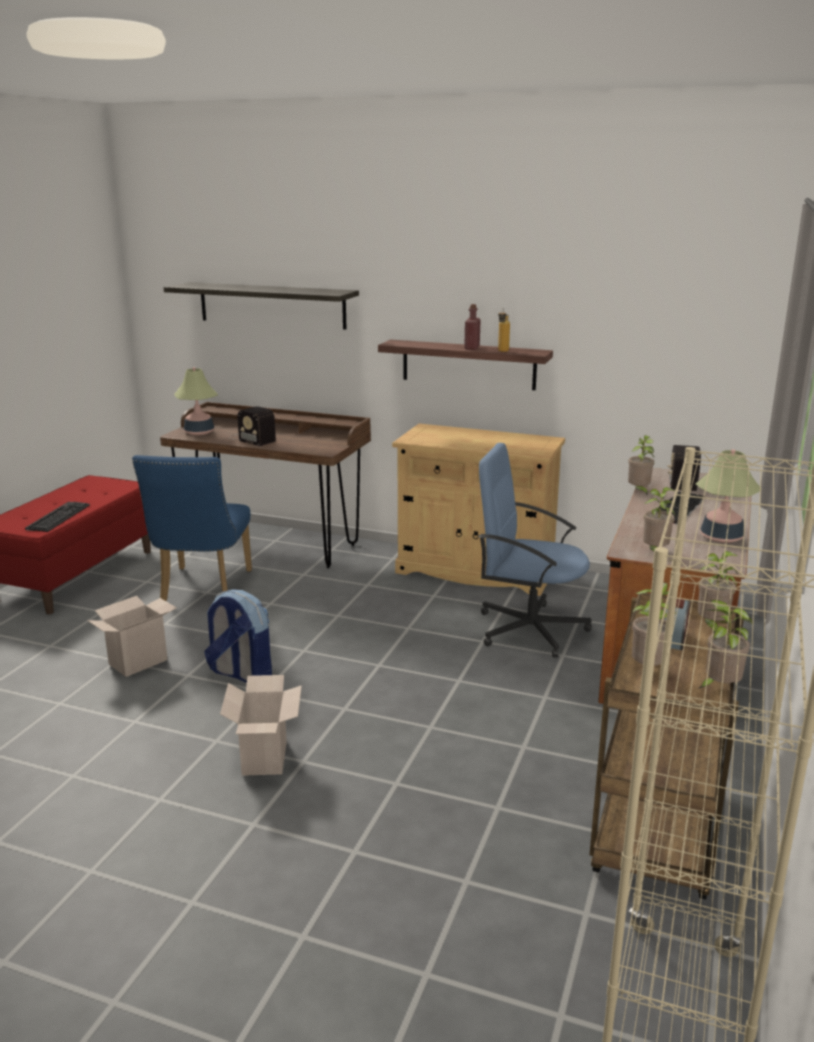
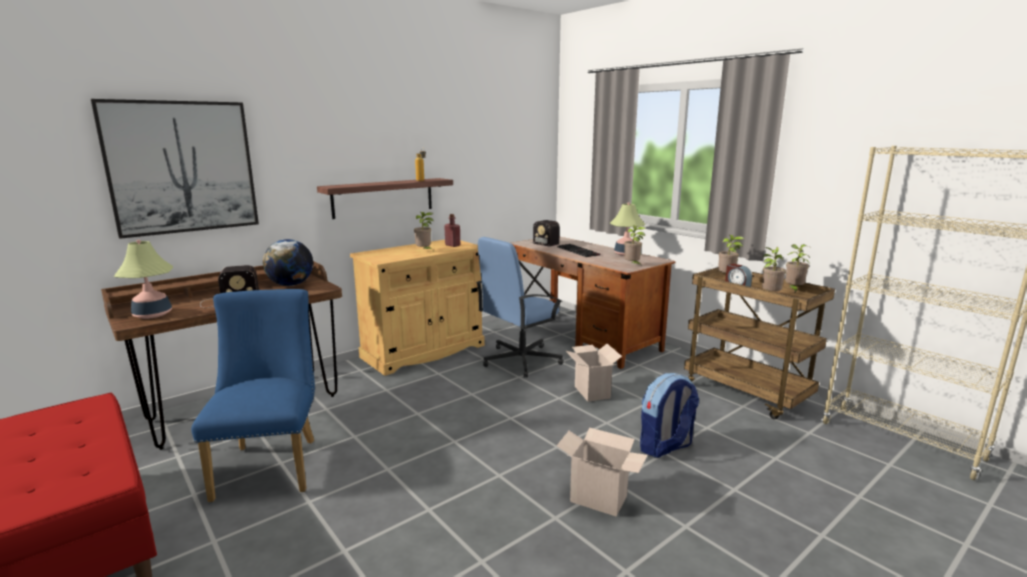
camera: 60 degrees left, 5 degrees down
keyboard [25,501,90,532] -> none
cardboard box [87,596,177,677] -> cardboard box moved to [566,344,622,402]
blue chair [132,455,252,601] -> blue chair turned 135 degrees counterclockwise [191,289,315,502]
shelf [164,282,359,330] -> picture [91,99,259,239]
backpack [204,589,272,683] -> backpack moved to [640,373,699,458]
red bottle [464,304,481,350] -> red bottle moved to [444,214,460,247]
potted plant [628,435,655,495] -> potted plant moved to [414,212,434,251]
none -> globe [263,239,313,286]

